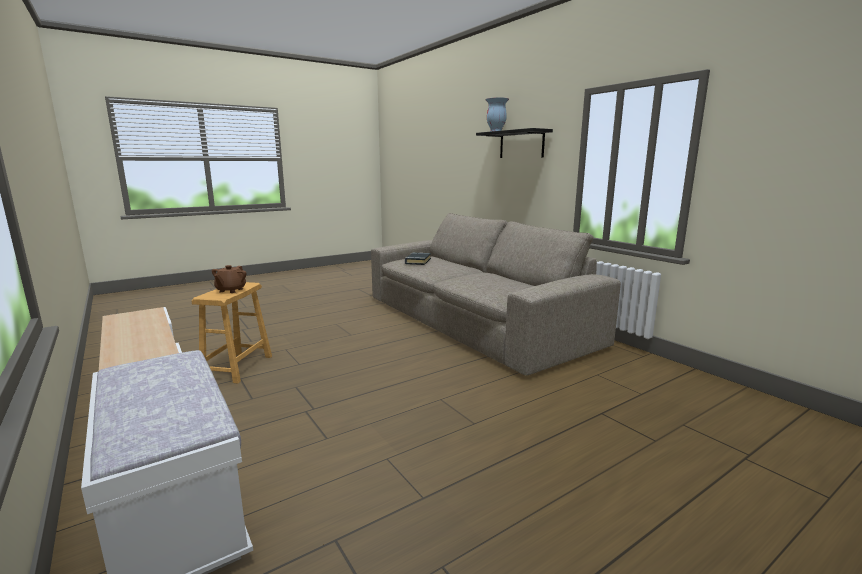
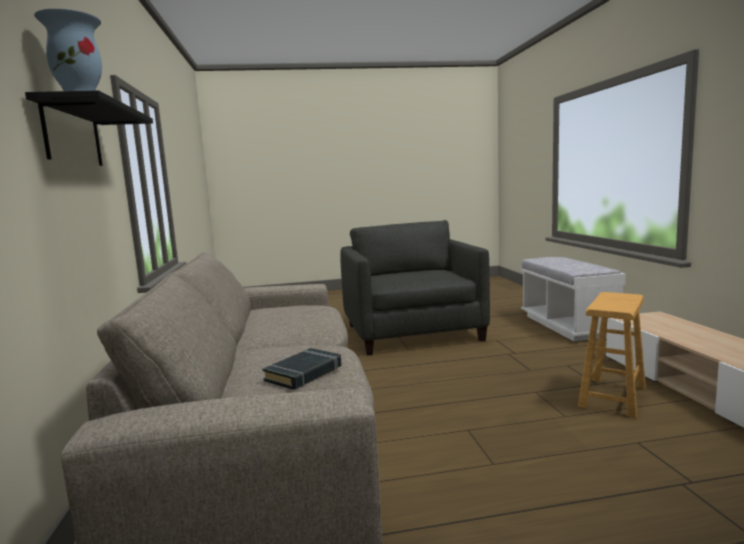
camera: 155 degrees left, 5 degrees down
brown teapot [212,265,246,293] -> none
none -> grey armchair [340,220,490,355]

